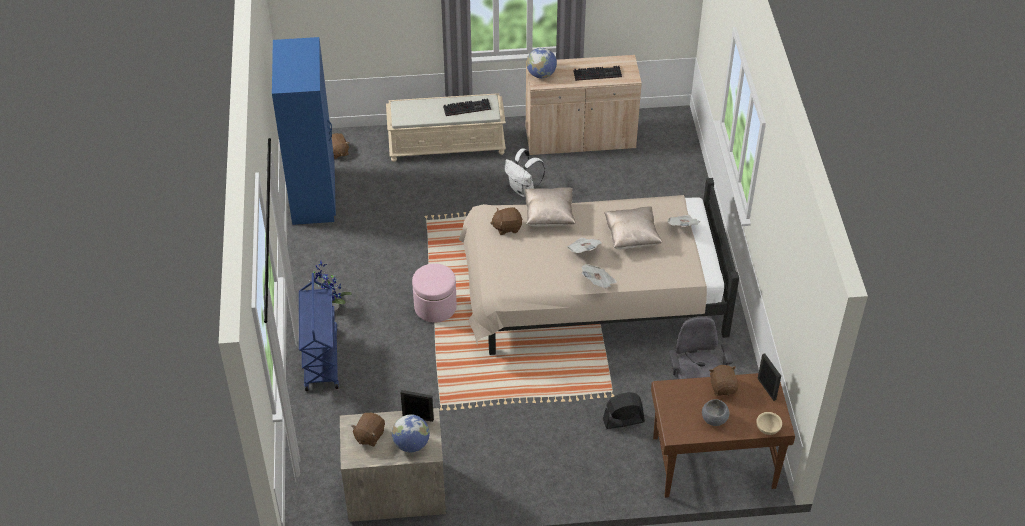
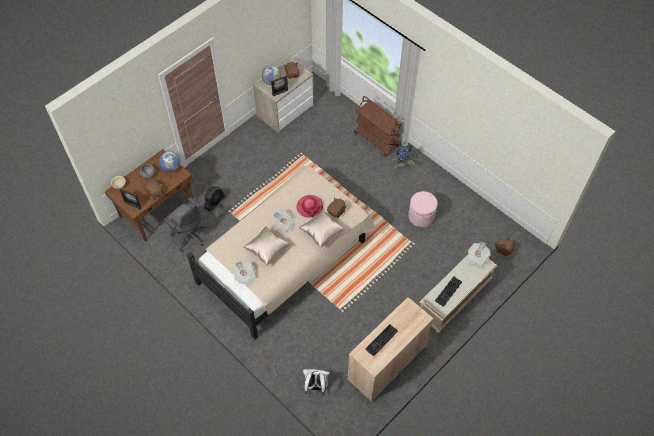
camera: 140 degrees right, 10 degrees up
blue wardrobe [272,37,336,225] -> none
blue cart [299,273,339,391] -> brown cart [354,96,402,157]
pink ottoman [412,264,457,323] -> pink ottoman moved to [408,191,438,227]
white backpack [505,148,545,197] -> white backpack moved to [303,369,330,395]
globe [526,48,557,78] -> globe moved to [159,151,180,172]
newspaper [581,264,617,289] -> newspaper moved to [468,242,491,267]
none -> hat [296,195,323,218]

